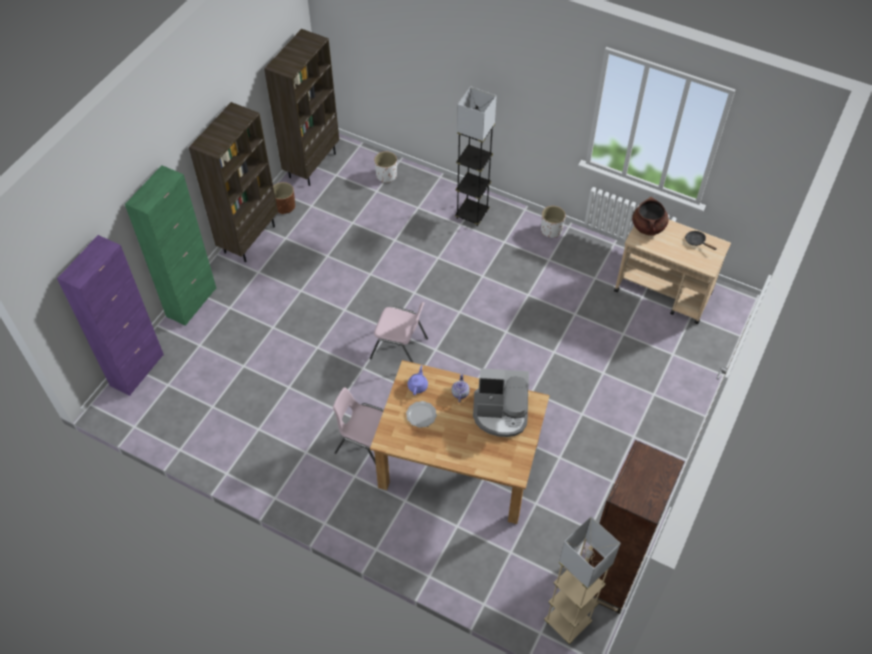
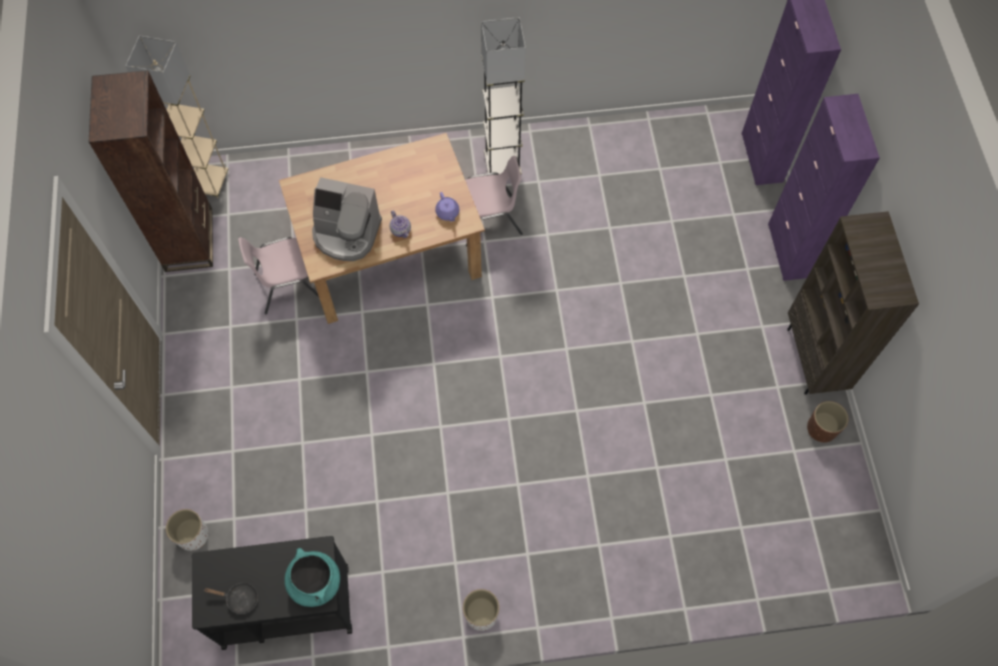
camera: 145 degrees right, 10 degrees up
green cabinet [125,165,217,326] -> purple cabinet [768,94,880,281]
brown bookcase [264,29,339,186] -> none
pink chair [370,302,428,363] -> pink chair moved to [238,237,319,314]
white planter [374,151,397,183] -> white planter moved to [166,509,208,551]
plate [406,401,437,428] -> none
grey floor lamp [455,86,497,226] -> grey floor lamp moved to [481,17,526,174]
coffee machine [473,368,529,437] -> coffee machine turned 135 degrees counterclockwise [312,177,382,261]
beige cart [614,220,731,324] -> black cart [192,536,352,650]
brown cooking pot [632,197,669,236] -> turquoise cooking pot [284,548,340,607]

